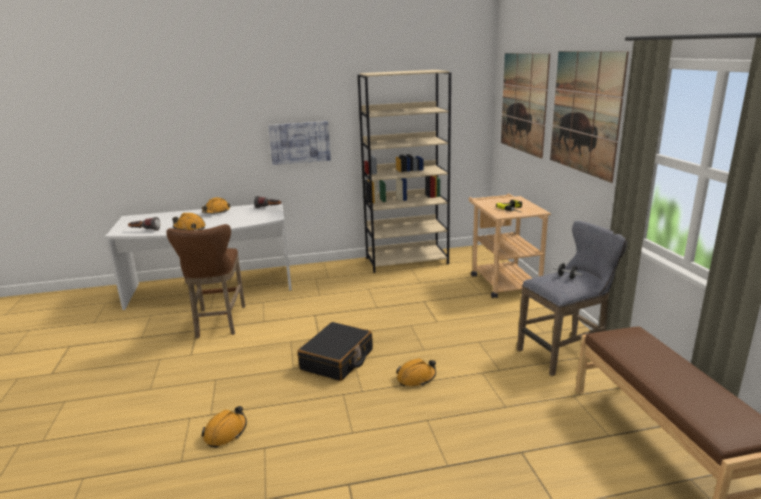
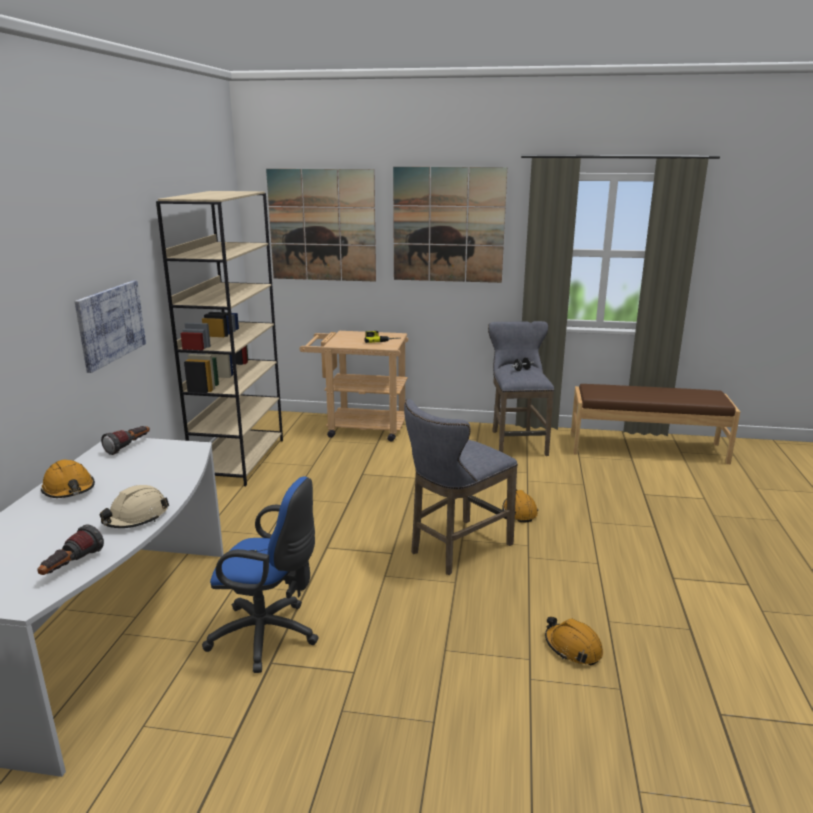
camera: 70 degrees left, 0 degrees up
brown stool [166,224,245,338] -> blue office chair [202,477,319,673]
orange hard hat [172,213,206,230] -> beige hard hat [100,485,169,528]
black suitcase [297,322,373,381] -> grey stool [404,399,518,575]

